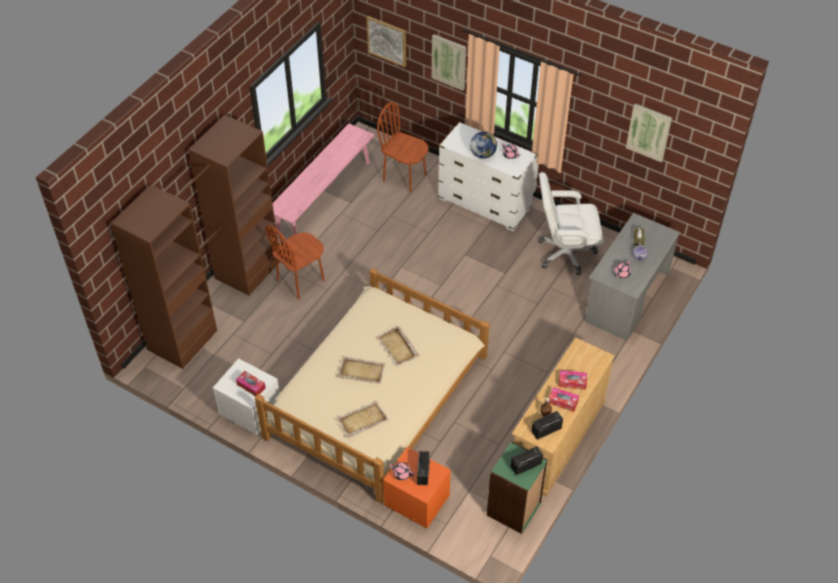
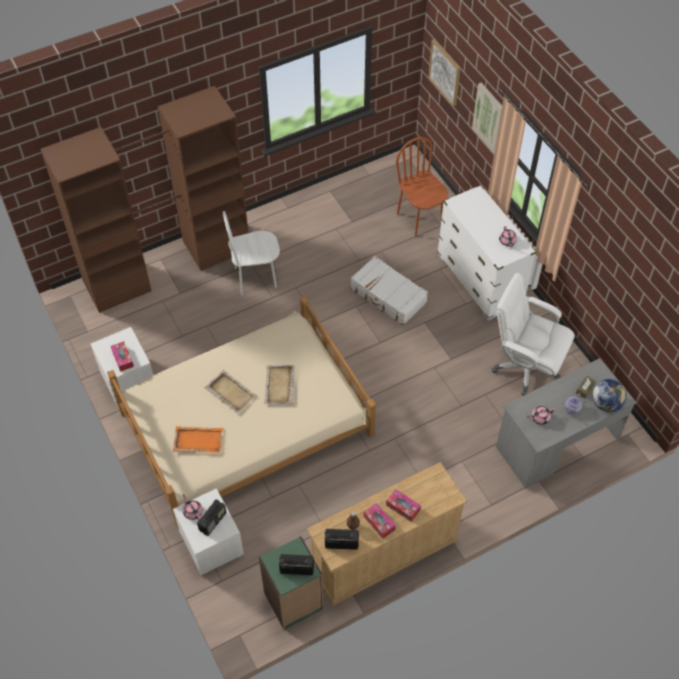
camera: 30 degrees right, 5 degrees up
brown chair [265,225,325,300] -> white chair [223,211,280,295]
pink bench [273,124,375,234] -> none
beige tray [337,400,389,438] -> orange tray [173,426,224,453]
orange nightstand [383,447,451,528] -> white nightstand [173,488,244,575]
globe [470,132,497,159] -> globe moved to [592,379,627,412]
picture [626,104,672,162] -> none
none -> white suitcase [351,256,428,325]

